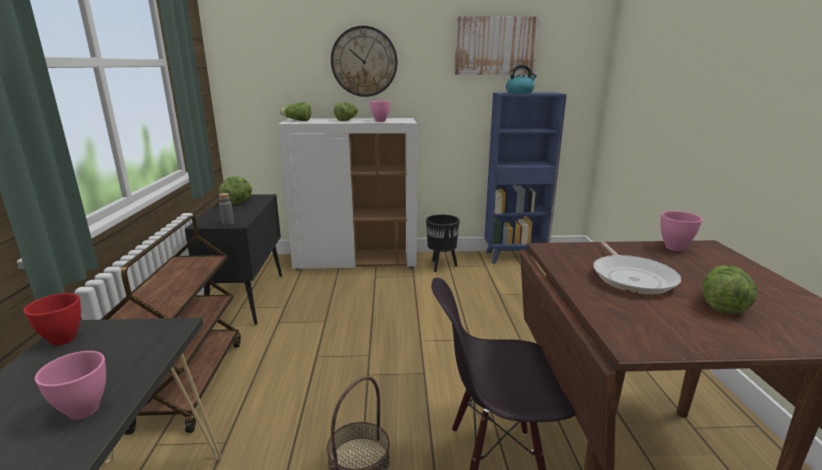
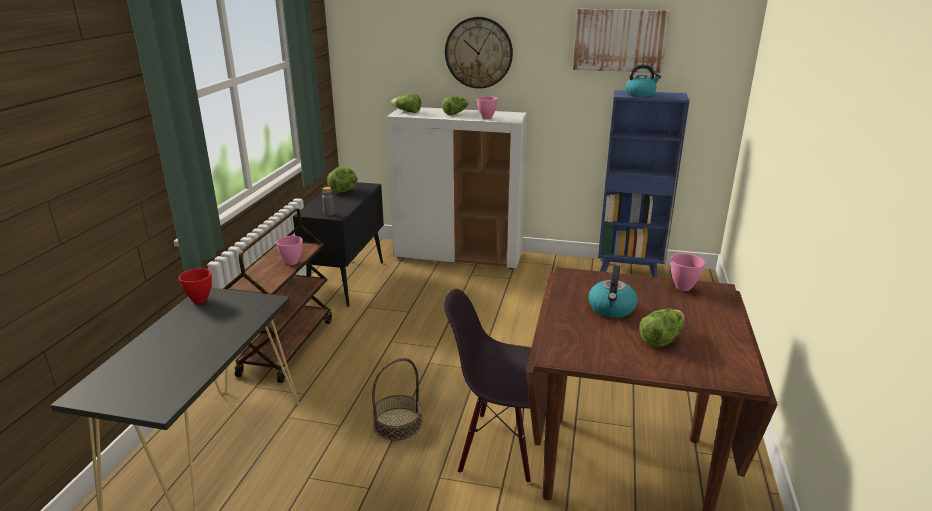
camera: 15 degrees right, 5 degrees up
pink bowl [35,351,106,420] -> pink bowl moved to [276,236,303,265]
black planter [426,214,460,272] -> none
frying pan [593,242,681,294] -> kettle [588,265,638,318]

